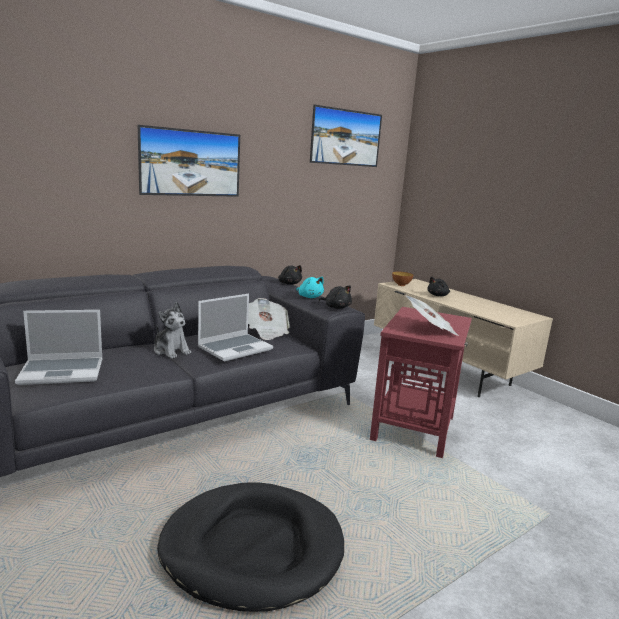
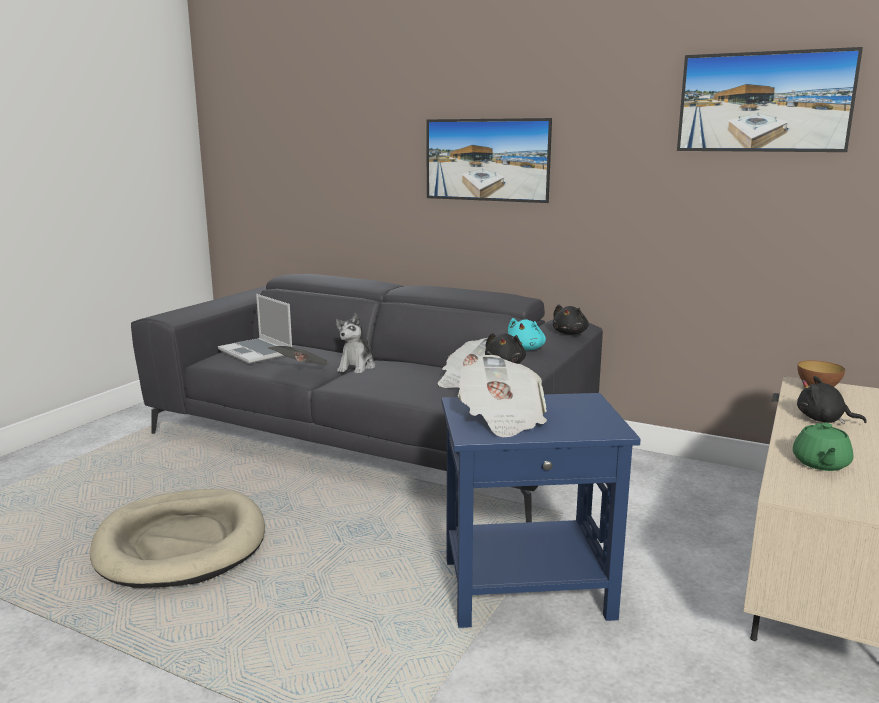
camera: 65 degrees right, 0 degrees up
black dog bed [157,482,344,612] -> beige dog bed [90,489,265,588]
laptop [198,294,273,362] -> none
red side table [370,307,472,458] -> blue side table [442,393,641,628]
none -> newspaper [268,346,329,365]
none -> green teapot [793,423,854,471]

